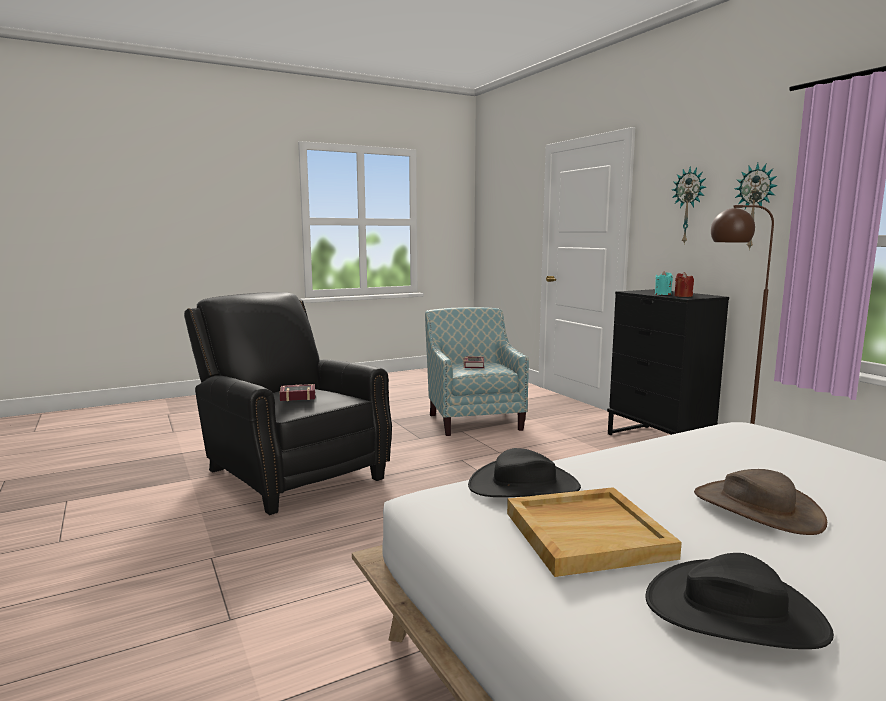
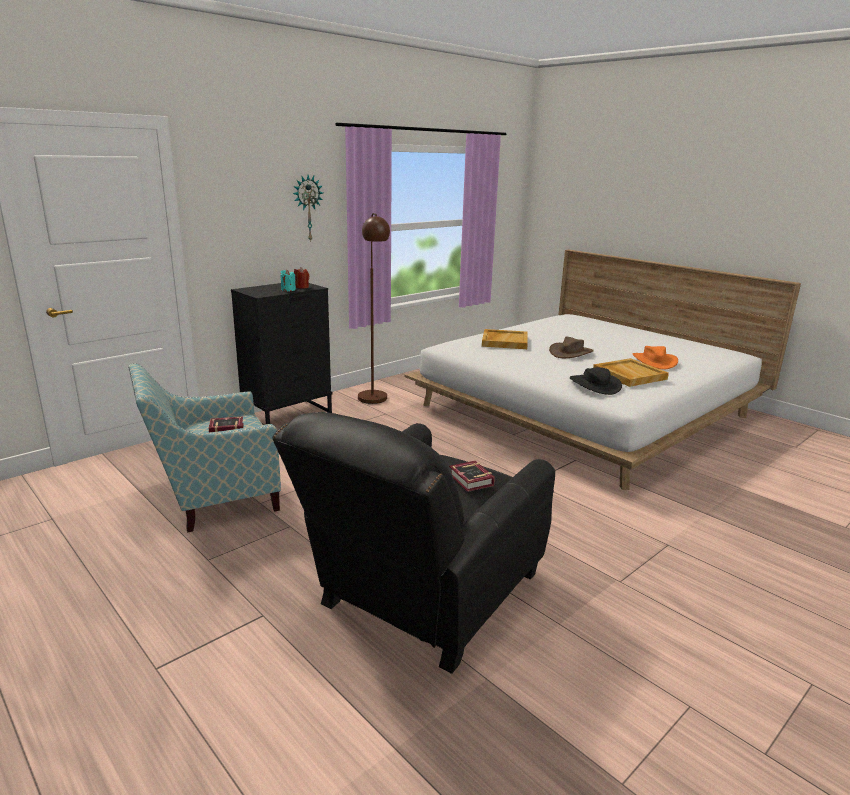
camera: 105 degrees left, 10 degrees up
black hat [646,553,834,649] -> orange hat [633,346,678,370]
wall clock [672,167,706,244] -> none
none -> beige tray [482,329,528,349]

